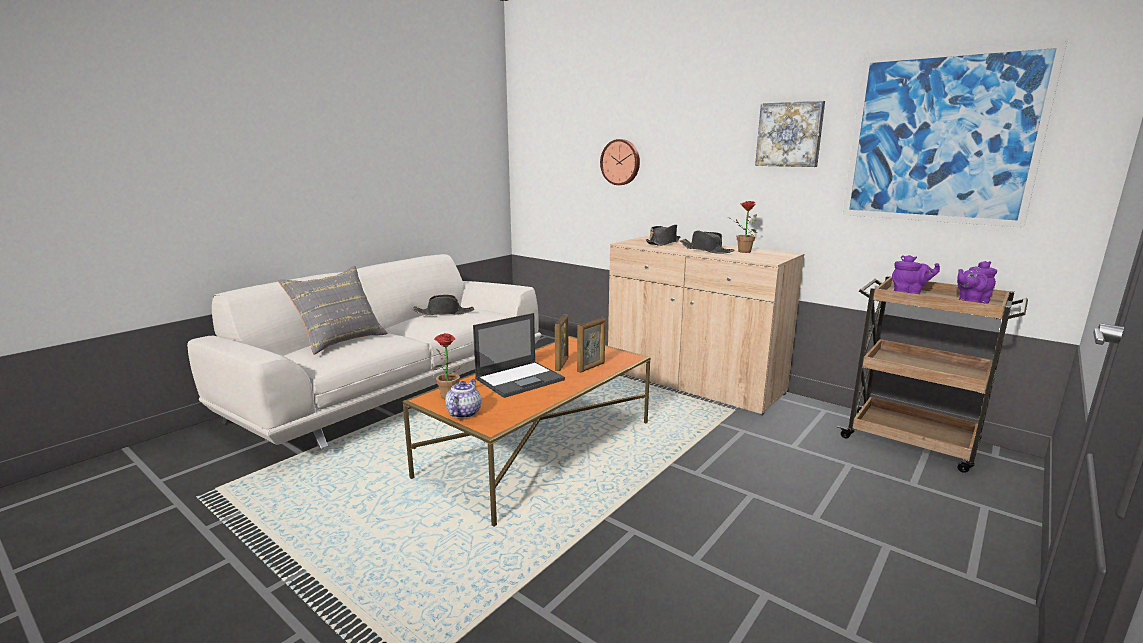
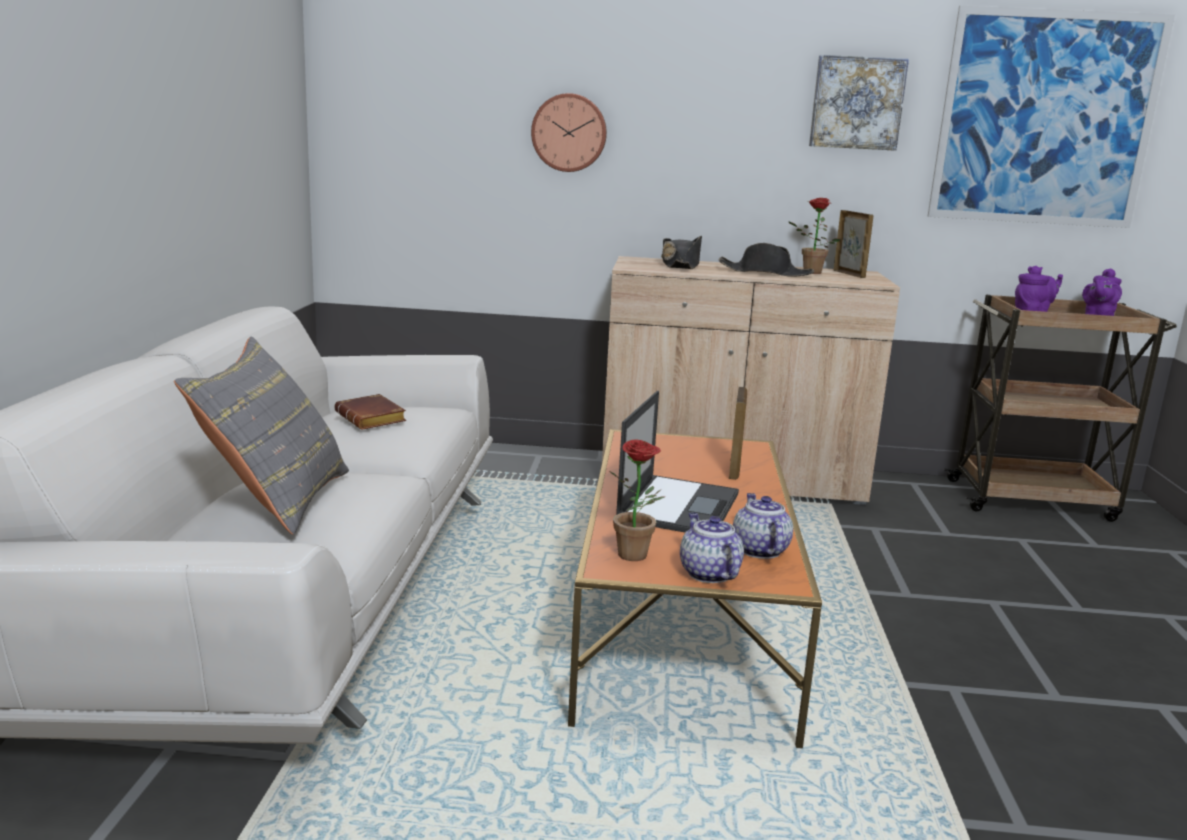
camera: 35 degrees left, 0 degrees up
black hat [413,294,474,315] -> brown book [334,394,406,430]
picture frame [555,314,568,371] -> picture frame moved to [833,210,873,278]
none -> teapot [733,493,793,559]

